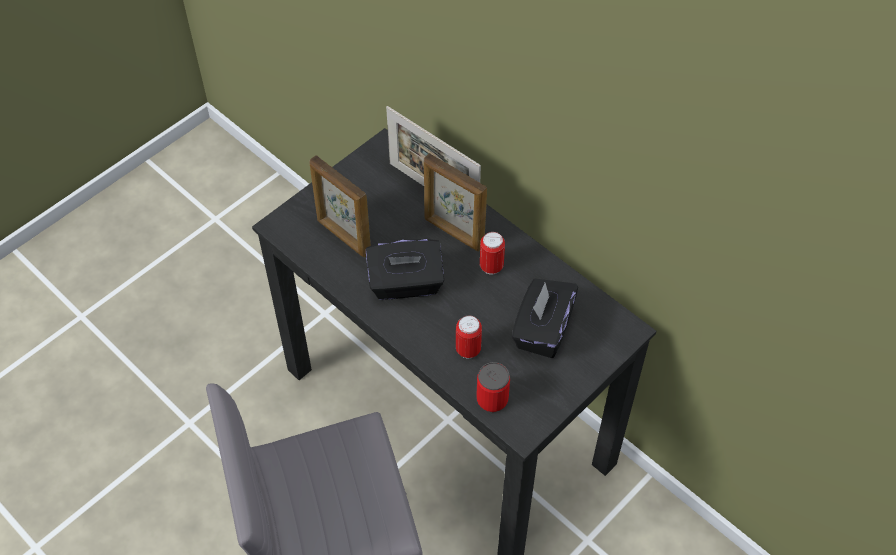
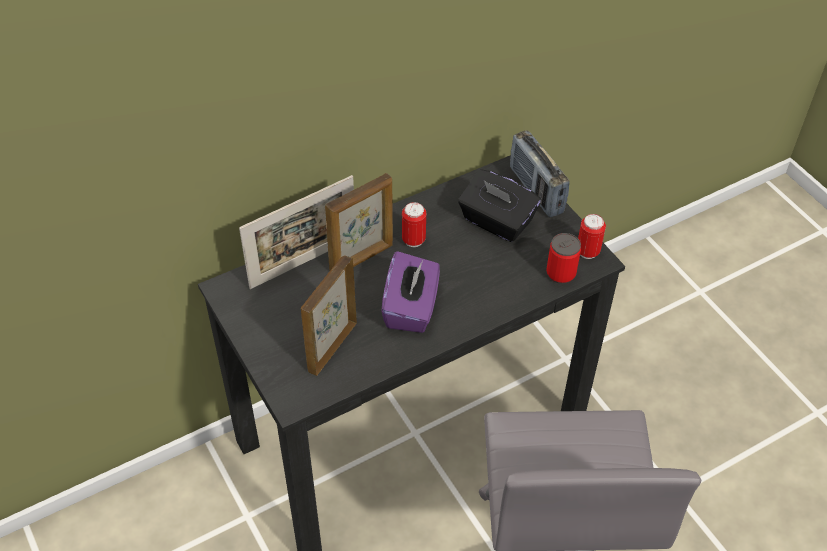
camera: 75 degrees left, 5 degrees down
picture frame [309,155,371,257] -> picture frame turned 150 degrees clockwise [301,255,357,376]
black tissue box [366,239,444,300] -> purple tissue box [381,251,440,333]
can [456,316,482,358] -> can moved to [578,214,606,259]
none -> radio [510,131,569,217]

